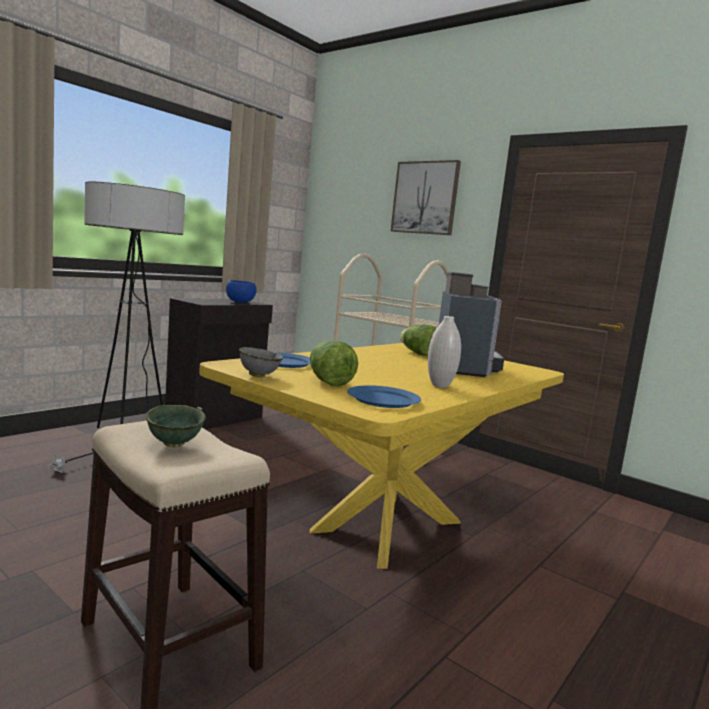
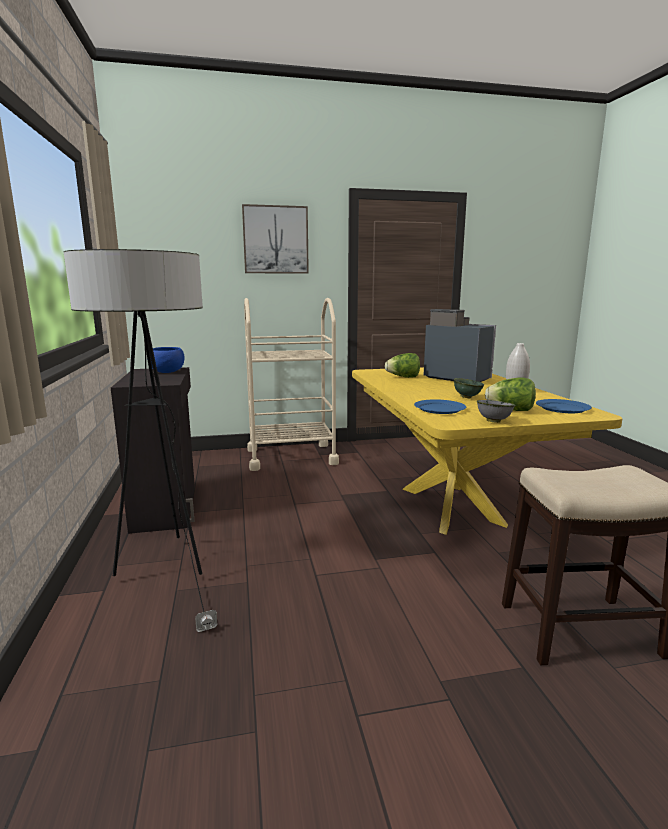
camera: 50 degrees left, 5 degrees up
green bowl [146,405,206,447] -> green bowl moved to [454,378,484,398]

